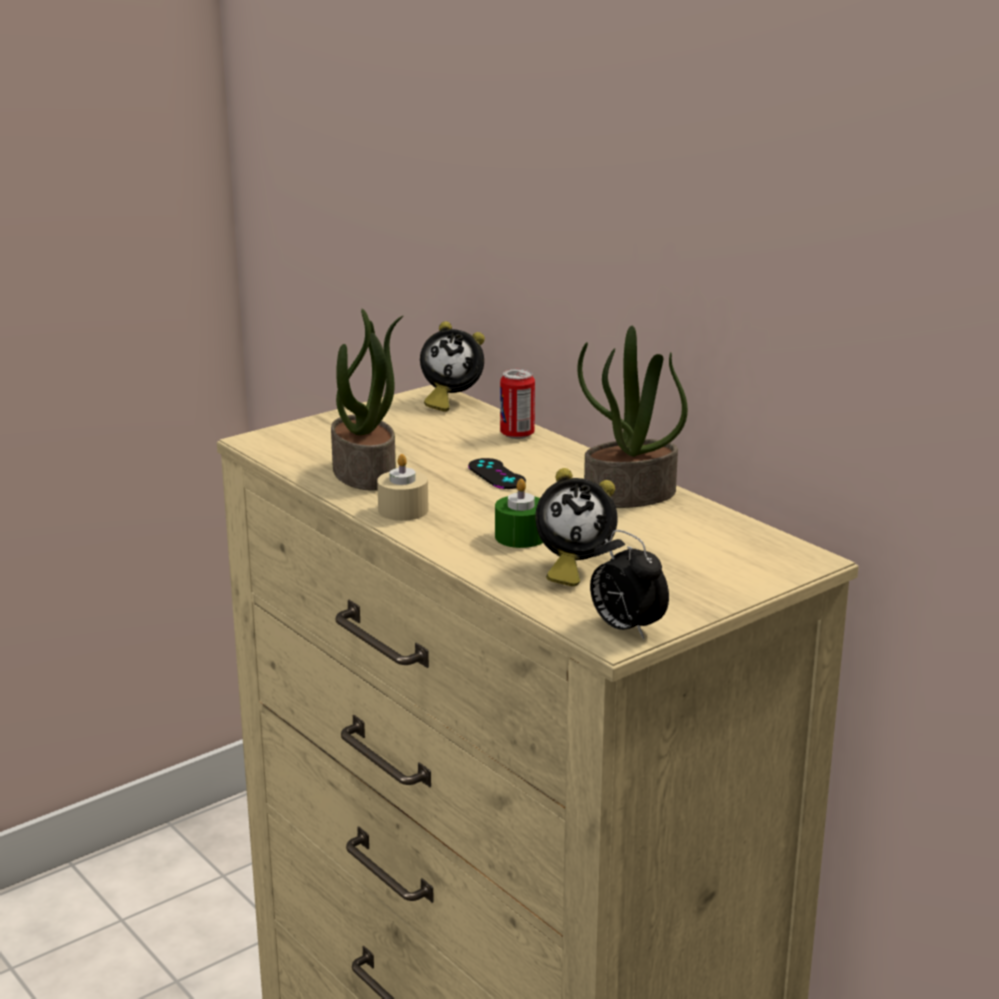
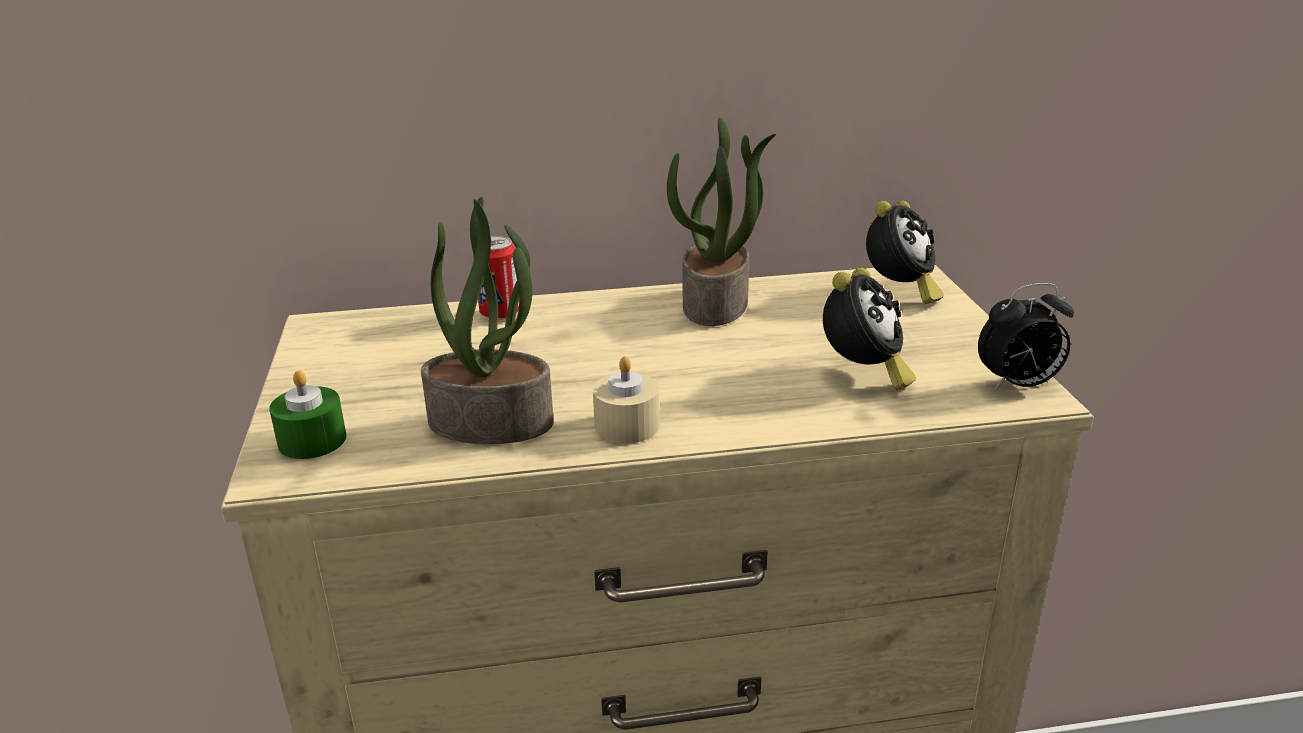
camera: 60 degrees left, 5 degrees up
alarm clock [420,321,485,412] -> alarm clock moved to [866,201,944,304]
black game controller [468,458,526,489] -> none
green candle [495,479,543,548] -> green candle moved to [269,370,346,459]

